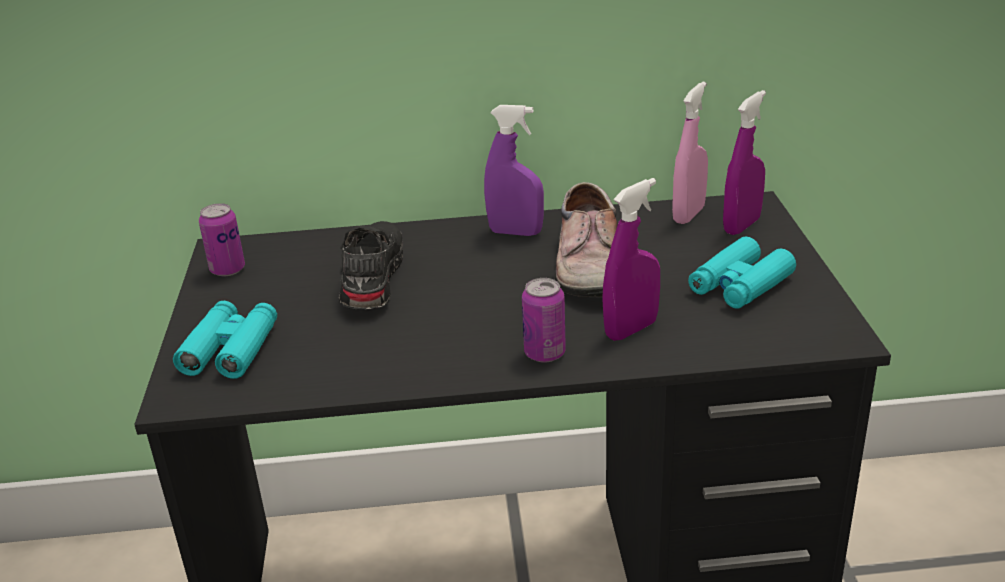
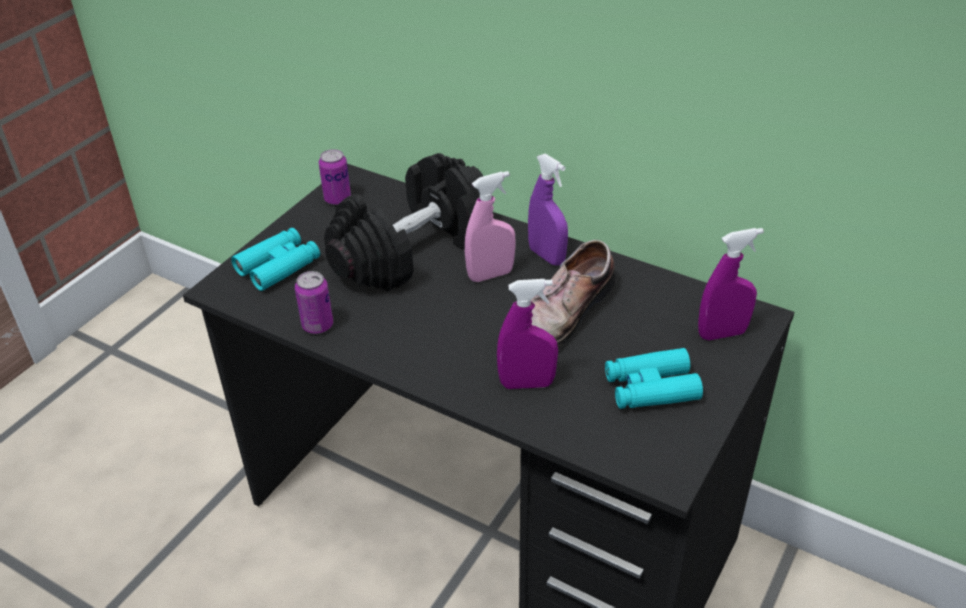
camera: 35 degrees right, 10 degrees up
black shoe [339,221,403,309] -> black dumbbell [324,153,483,292]
can [522,278,566,363] -> can moved to [295,271,333,334]
pink spray bottle [672,82,708,224] -> pink spray bottle moved to [465,171,516,282]

